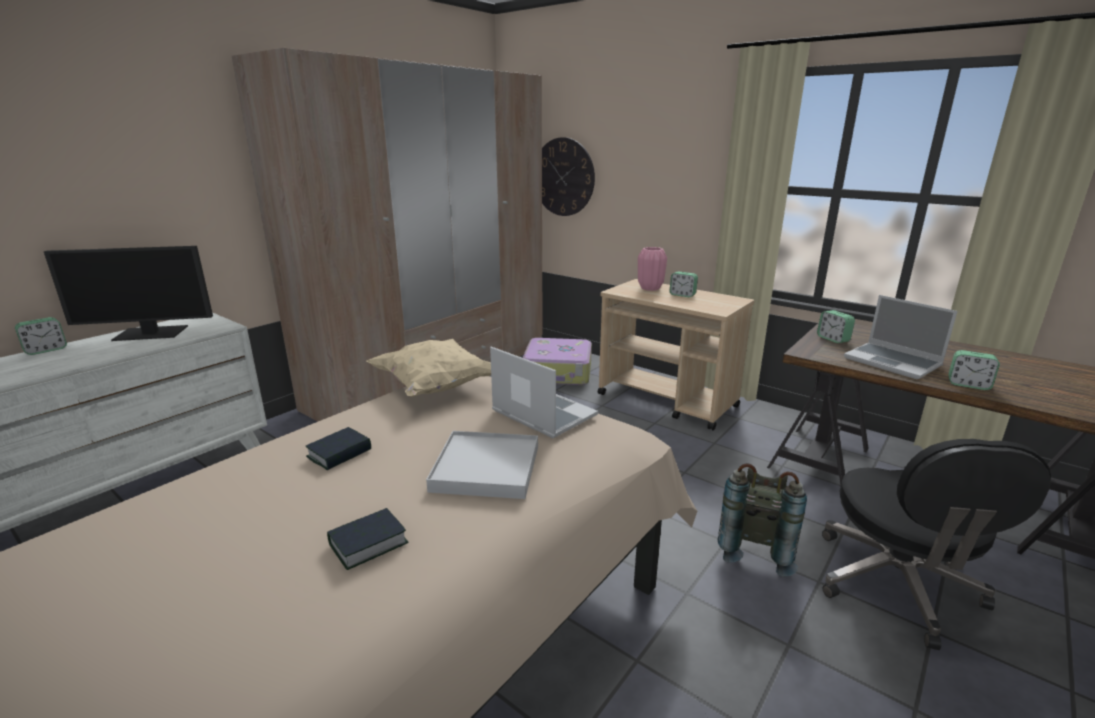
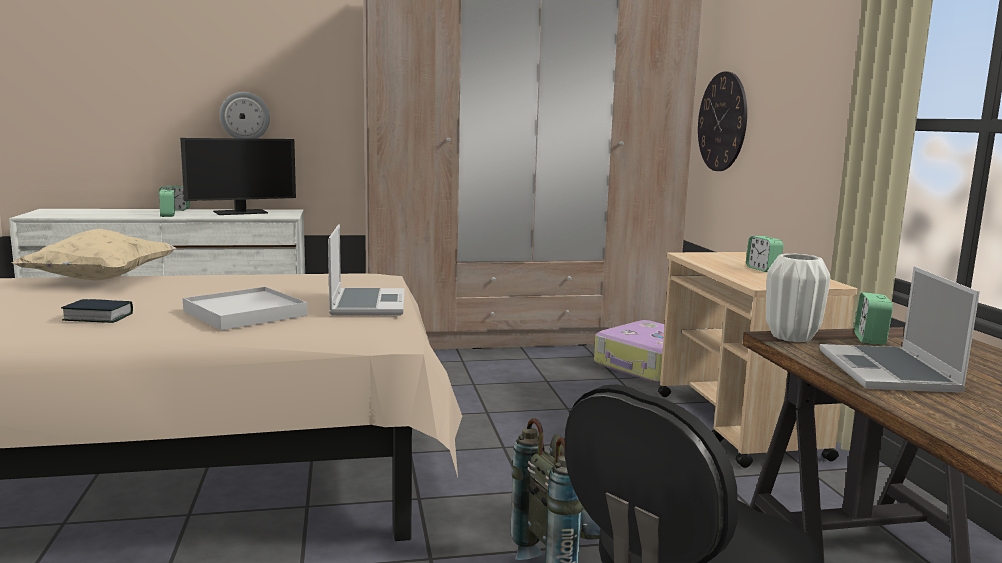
camera: 40 degrees right, 10 degrees down
monitor [44,246,213,341] -> monitor turned 60 degrees counterclockwise [180,138,296,215]
book [306,427,371,470] -> none
beige pillow [367,339,491,397] -> beige pillow moved to [11,229,176,281]
pink vase [638,247,667,291] -> none
alarm clock [948,350,1000,390] -> alarm clock moved to [160,189,175,217]
none -> wall clock [220,92,270,139]
none -> white vase [766,254,831,342]

